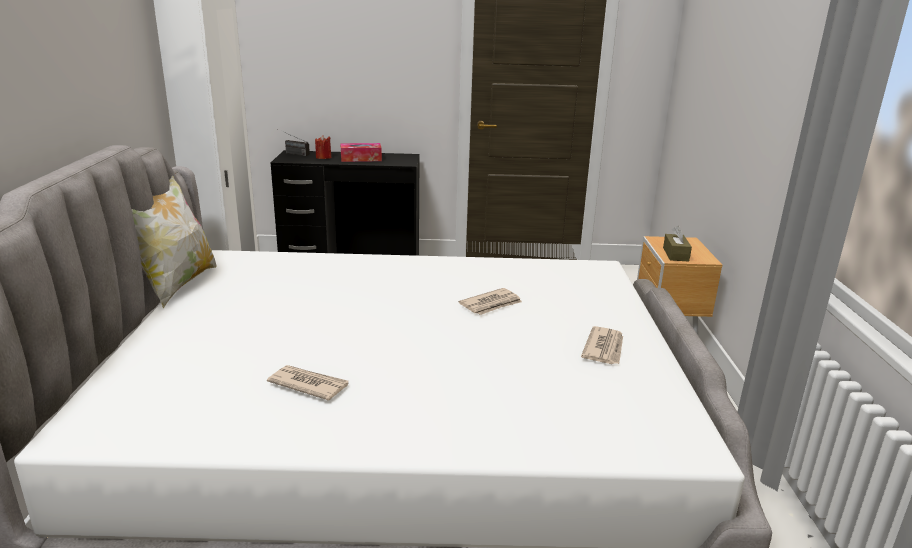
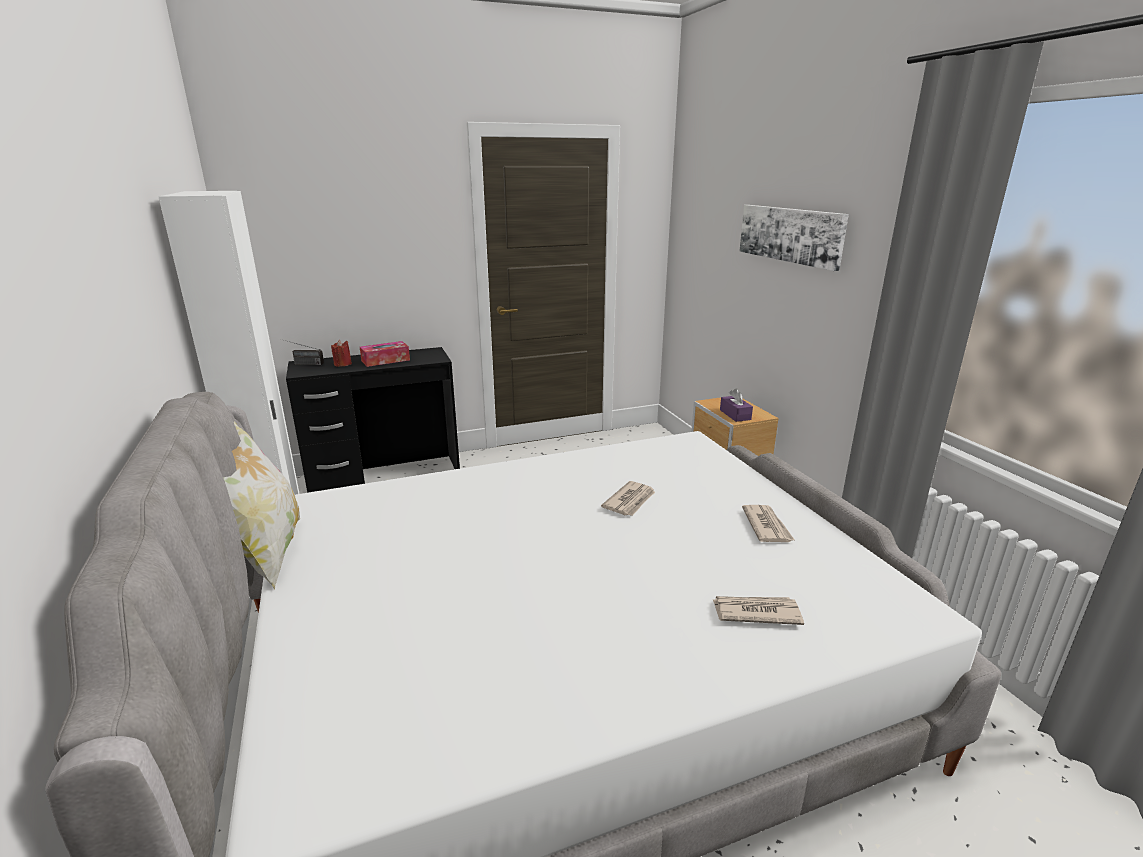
camera: 20 degrees left, 0 degrees up
newspaper [267,365,349,401] -> newspaper moved to [713,596,804,625]
brown tissue box [663,226,692,262] -> purple tissue box [720,388,753,422]
none -> picture [739,205,849,271]

